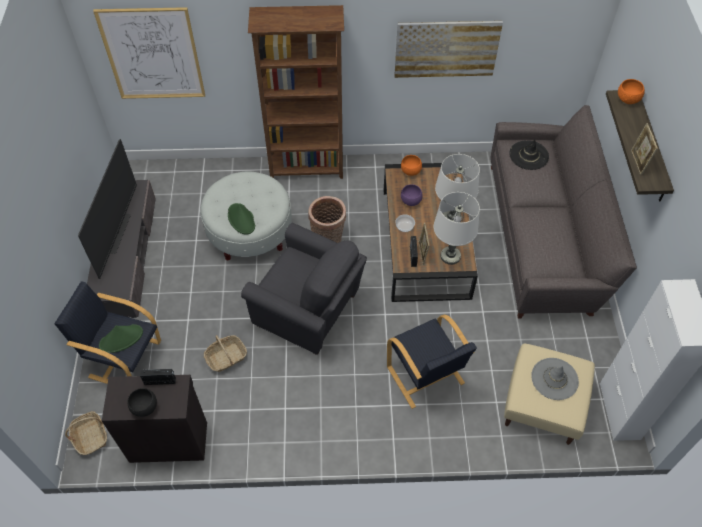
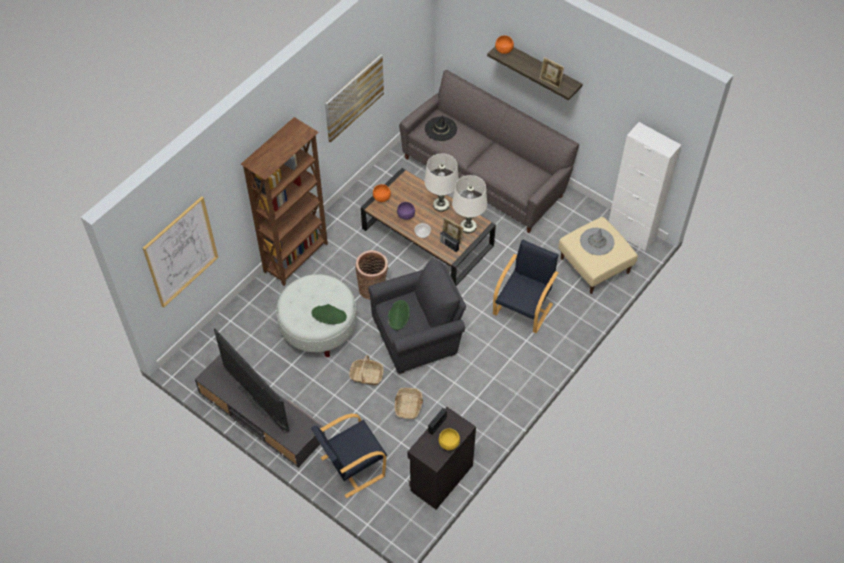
camera: 50 degrees left, 0 degrees up
basket [65,411,107,455] -> basket moved to [349,355,384,385]
green hat [99,324,143,353] -> green hat moved to [388,300,410,330]
black bowl [127,388,157,417] -> yellow bowl [439,428,460,450]
black armchair [387,314,477,409] -> black armchair turned 75 degrees counterclockwise [493,239,559,333]

